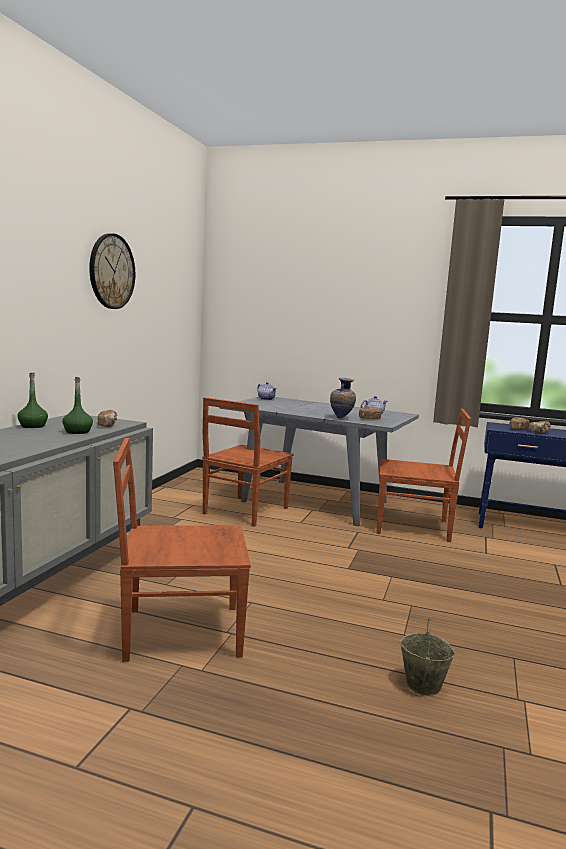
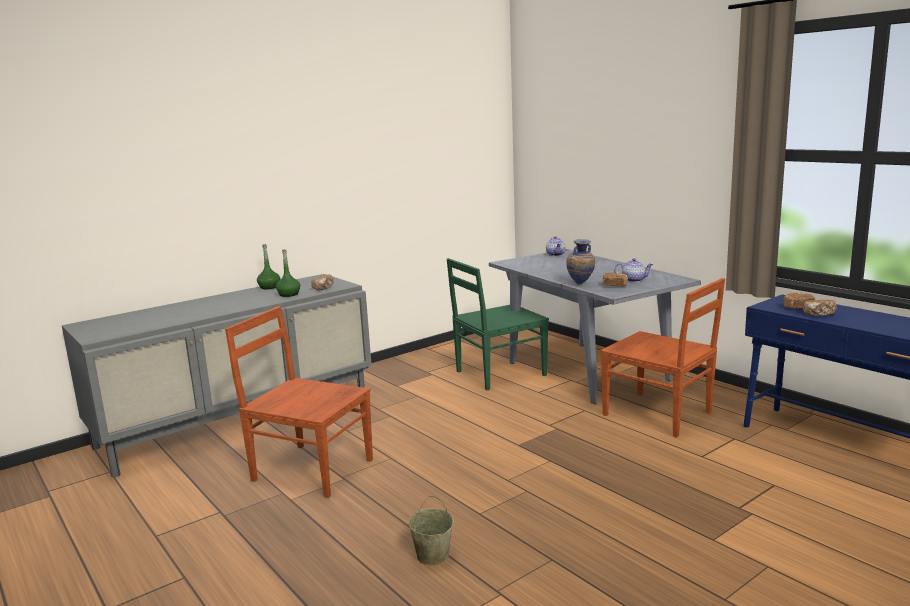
camera: 35 degrees right, 5 degrees up
wall clock [89,233,135,309] -> none
brown chair [202,397,293,527] -> green chair [447,258,549,390]

